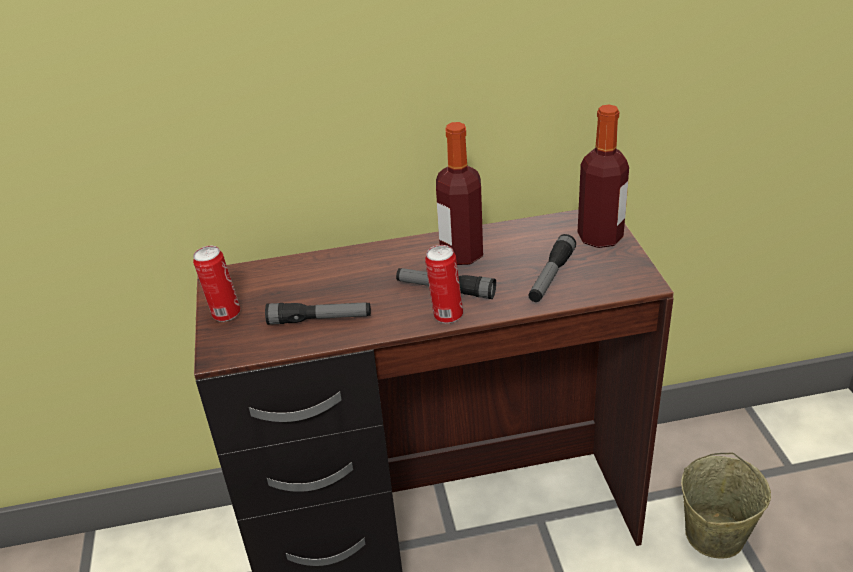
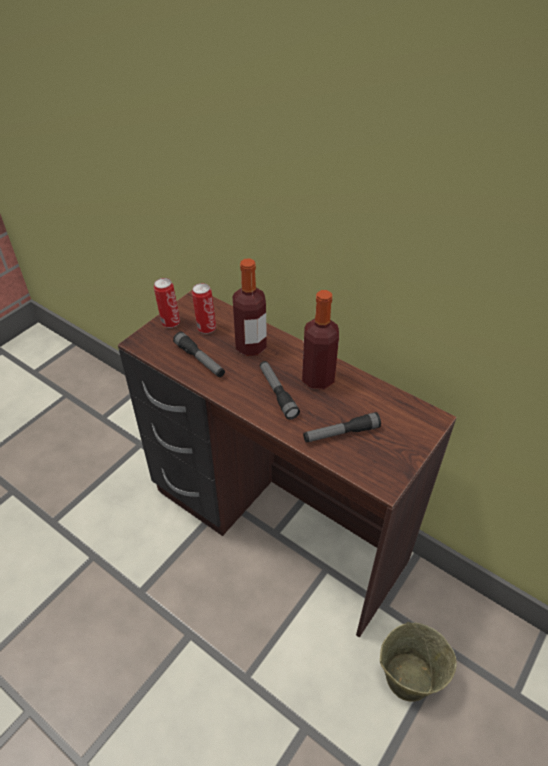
camera: 45 degrees right, 10 degrees up
can [425,245,463,323] -> can moved to [192,283,216,334]
bottle [578,105,629,248] -> bottle moved to [233,258,267,356]

